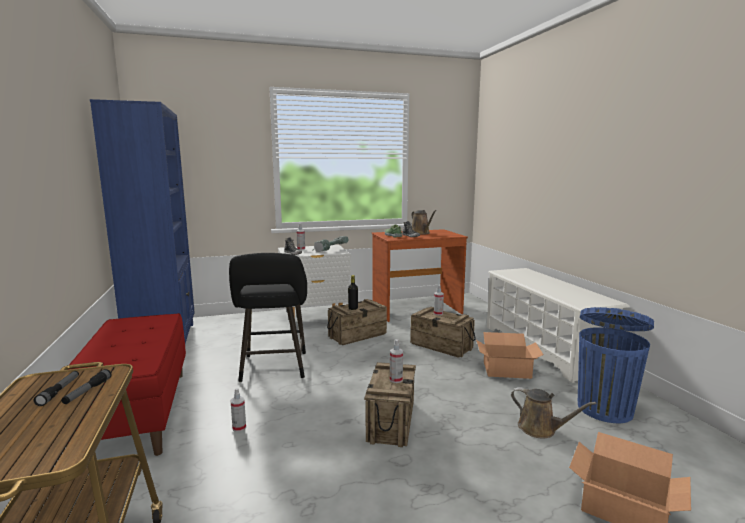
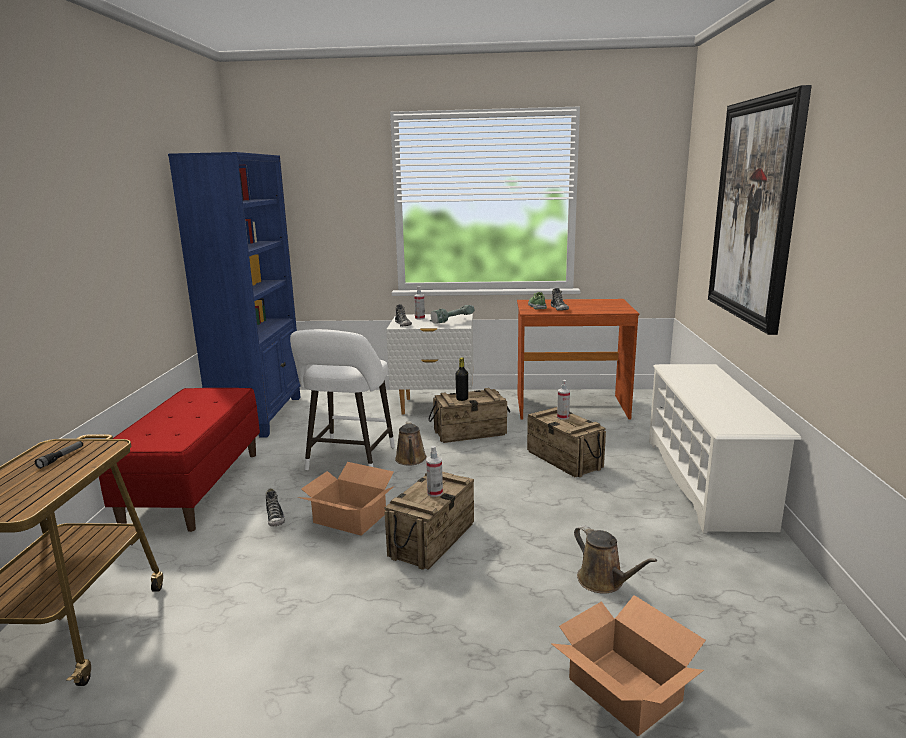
camera: 20 degrees right, 5 degrees up
flashlight [61,369,112,404] -> none
black stool [229,253,307,382] -> white stool [290,329,395,471]
spray bottle [230,388,246,432] -> shoe [265,488,285,526]
brown watering can [411,210,437,235] -> brown watering can moved to [395,421,427,465]
cardboard box [476,332,544,379] -> cardboard box moved to [297,462,394,536]
blue trash can [578,307,654,423] -> none
none -> picture [708,85,812,335]

